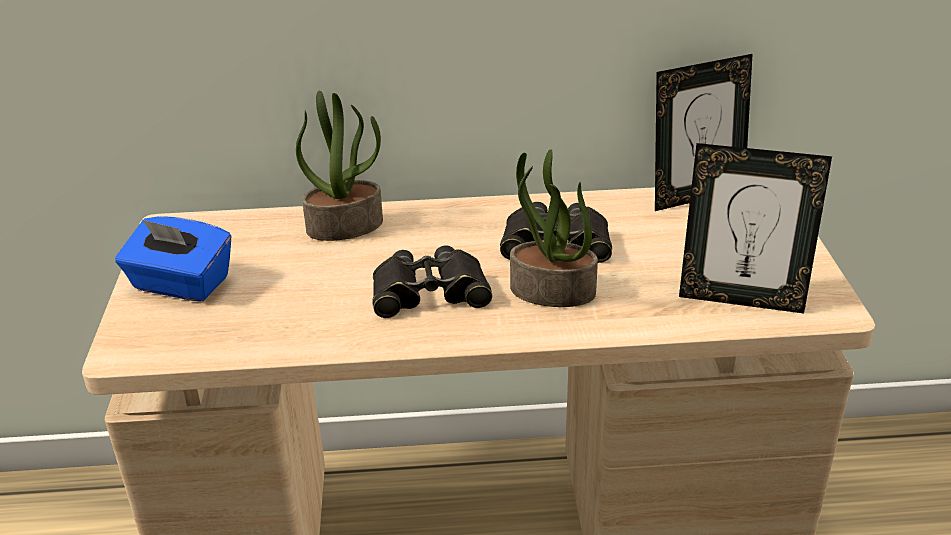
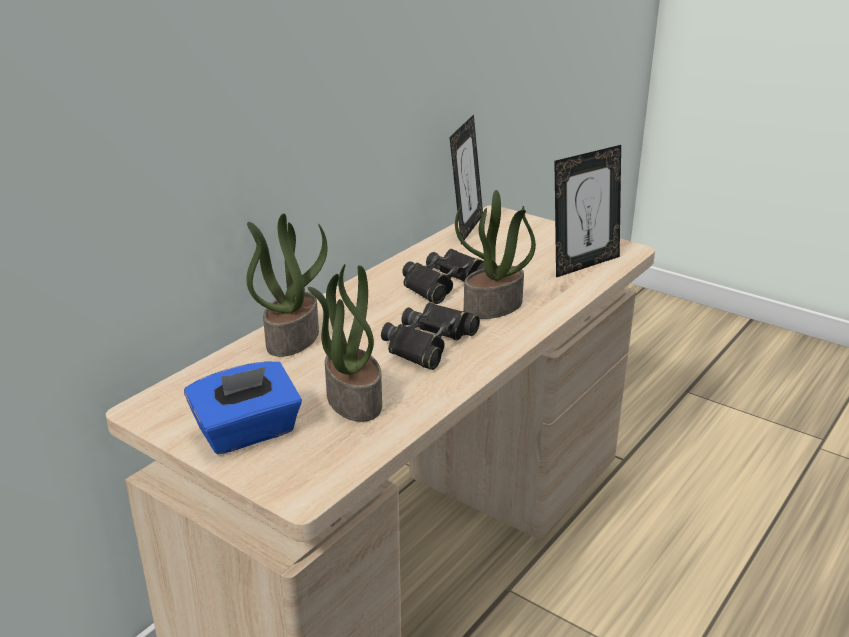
camera: 50 degrees left, 5 degrees down
none -> potted plant [308,264,382,422]

